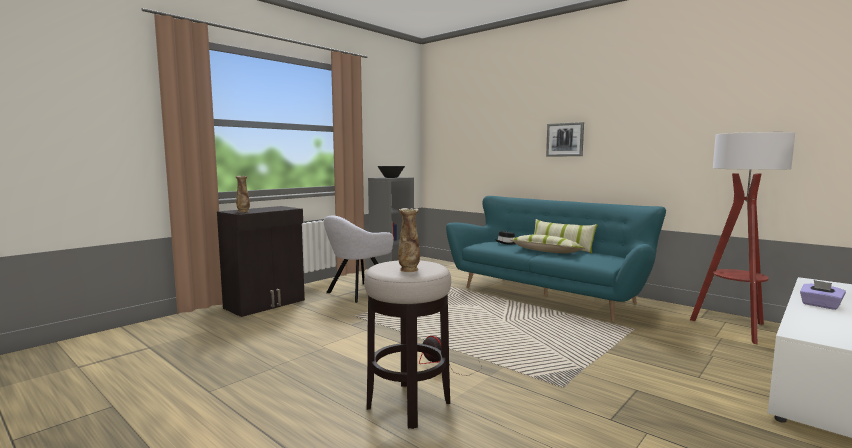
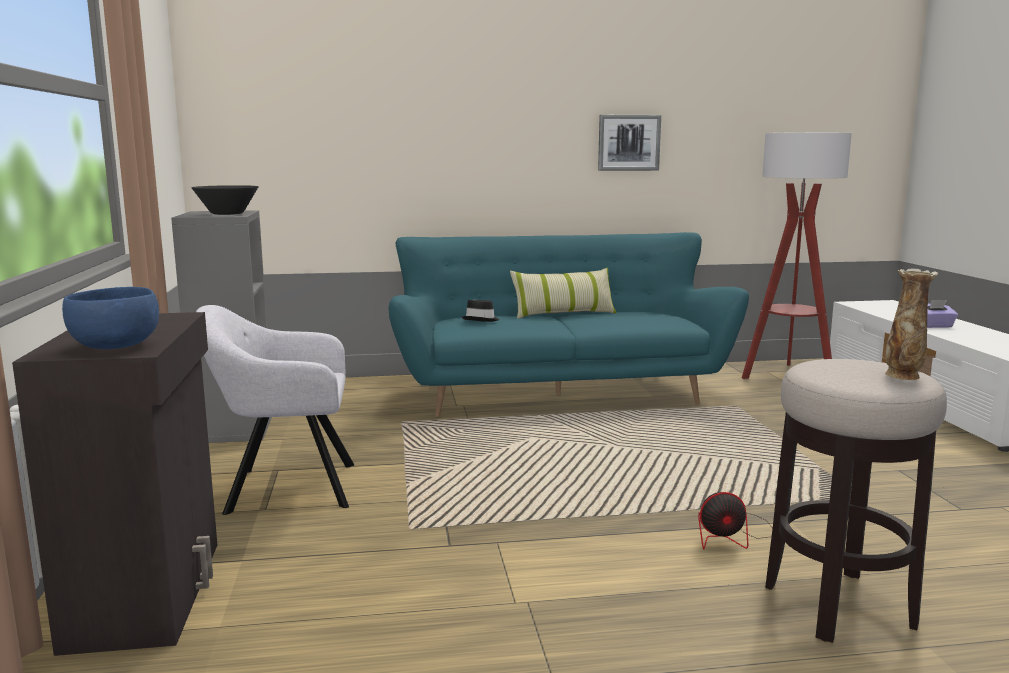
camera: 50 degrees left, 5 degrees up
vase [235,176,250,212] -> blue bowl [62,287,159,349]
grey armchair [324,215,394,303] -> grey armchair turned 90 degrees clockwise [196,305,354,515]
pillow [510,235,584,253] -> none
picture [546,122,584,156] -> picture moved to [598,115,661,171]

